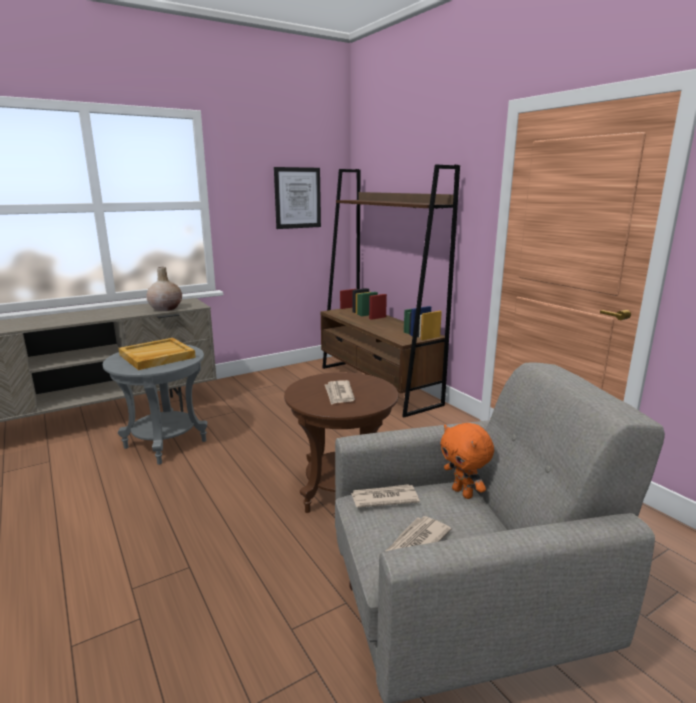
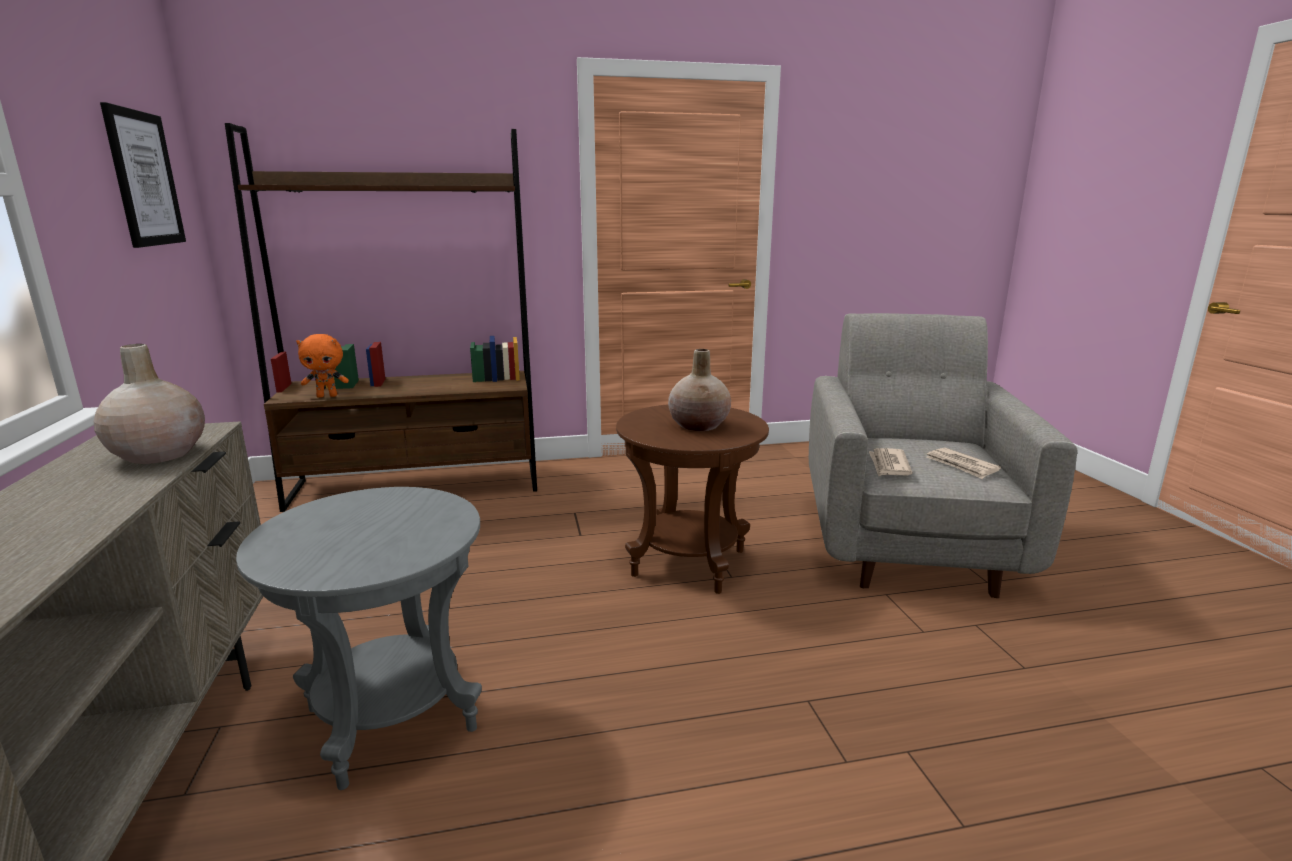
camera: 70 degrees left, 0 degrees up
beige tray [119,338,196,370] -> none
newspaper [325,380,355,405] -> beige vase [668,349,731,431]
orange plush toy [440,423,494,499] -> orange plush toy moved to [296,334,349,398]

